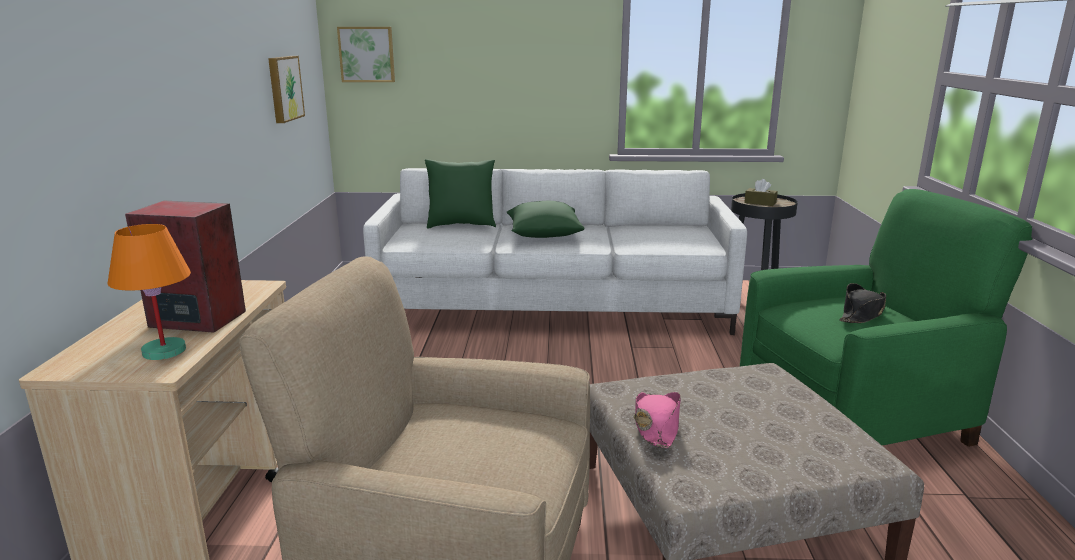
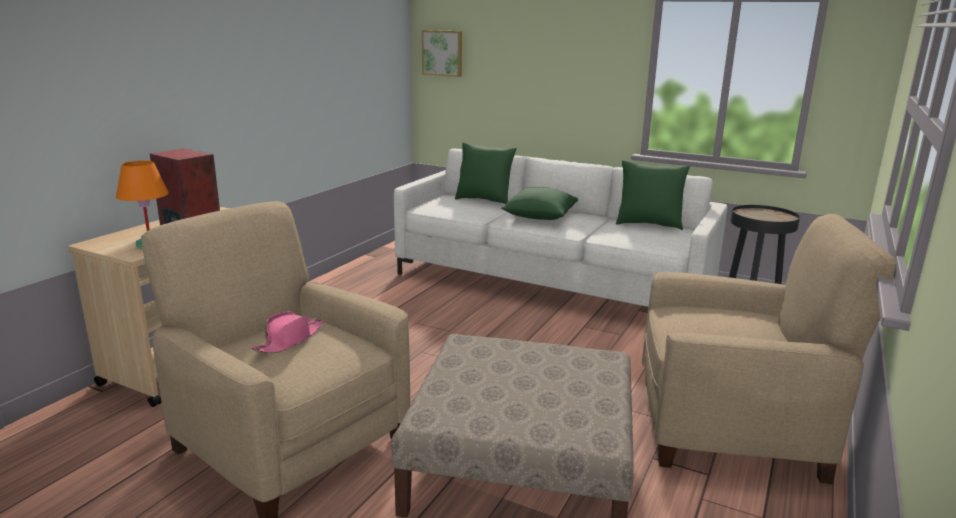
camera: 25 degrees right, 0 degrees up
picture [268,56,305,123] -> none
pink hat [634,392,681,448] -> pink hat moved to [251,311,323,353]
green armchair [740,189,1032,447] -> beige armchair [642,214,896,484]
brown tissue box [744,179,778,206] -> none
black hat [839,283,886,323] -> none
none -> green pillow [616,160,690,230]

